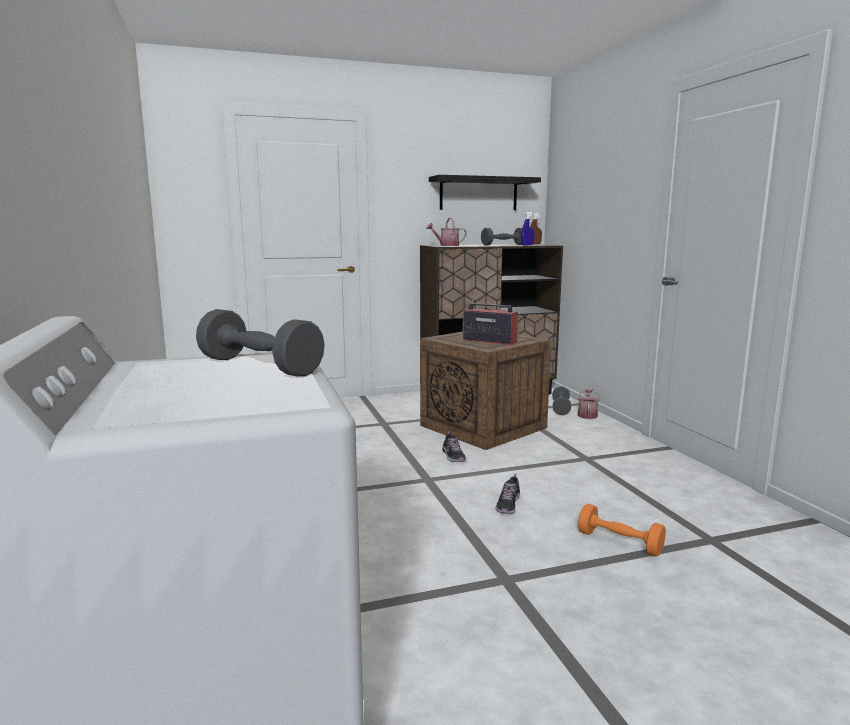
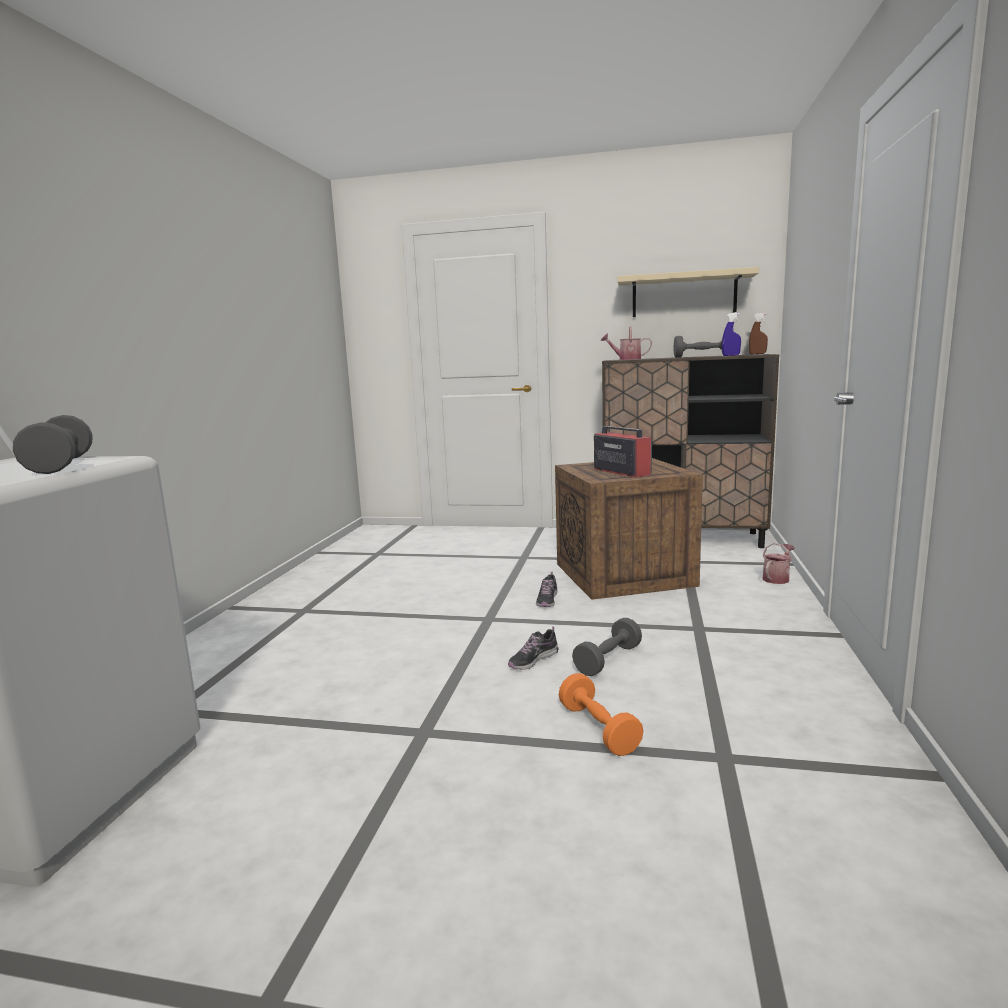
camera: 30 degrees right, 0 degrees up
black shelf [429,175,541,210] -> beige shelf [617,267,759,317]
grey dumbbell [552,386,571,415] -> grey dumbbell moved to [572,618,642,676]

